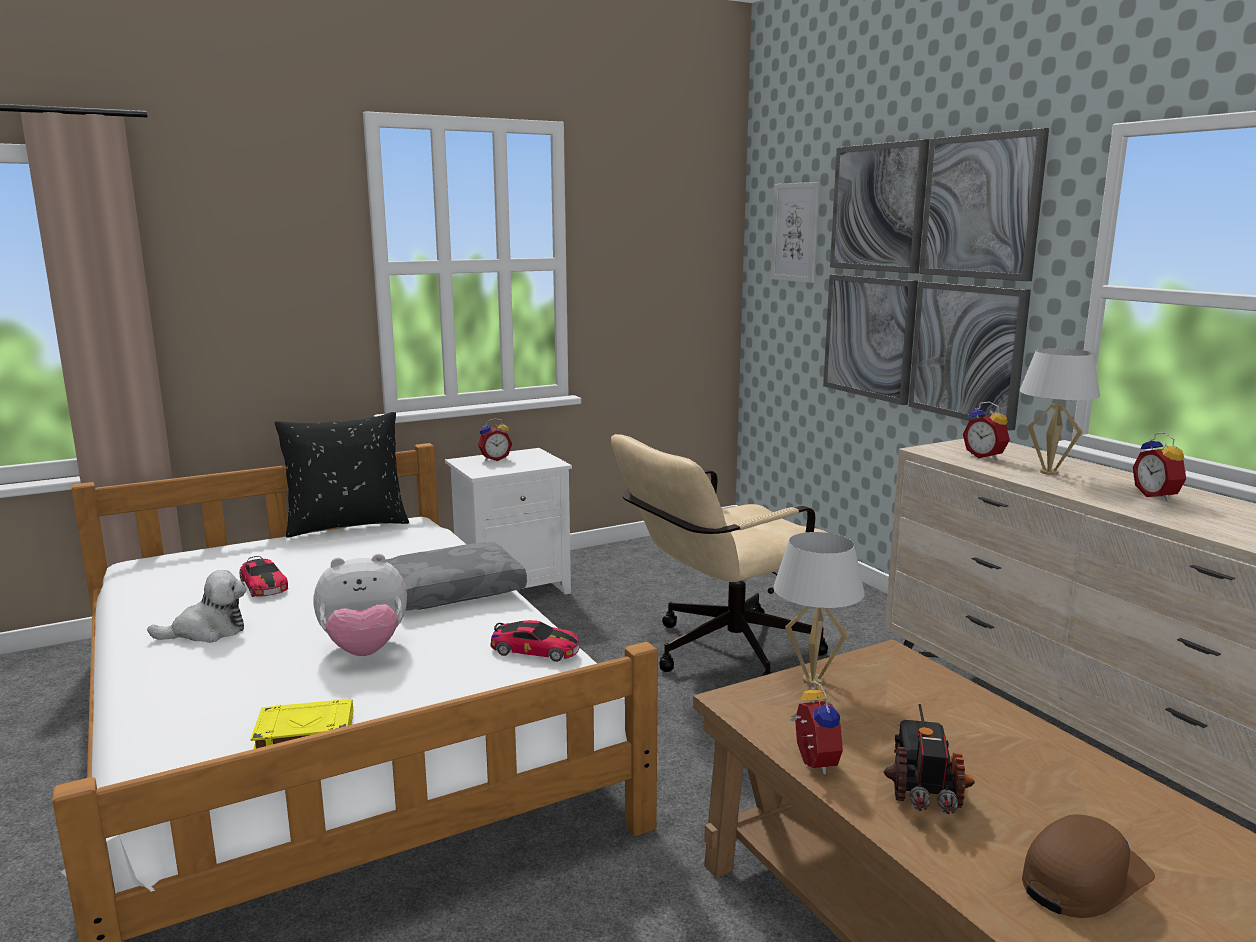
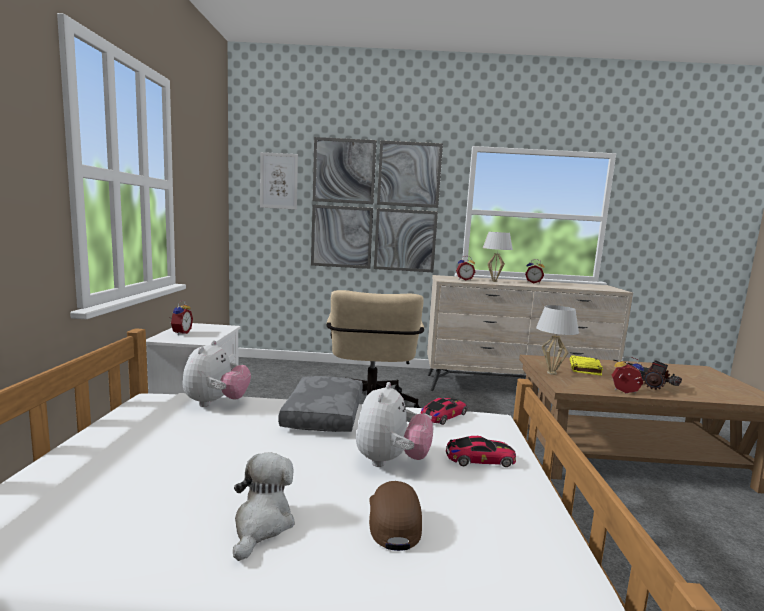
camera: 60 degrees left, 5 degrees down
toy car [240,556,288,597] -> toy car moved to [446,436,516,467]
yellow book [251,699,353,749] -> yellow book moved to [570,355,603,376]
black pillow [275,412,409,538] -> none
brown cap [1022,814,1155,918] -> brown cap moved to [369,481,422,551]
none -> plush toy [183,340,251,407]

